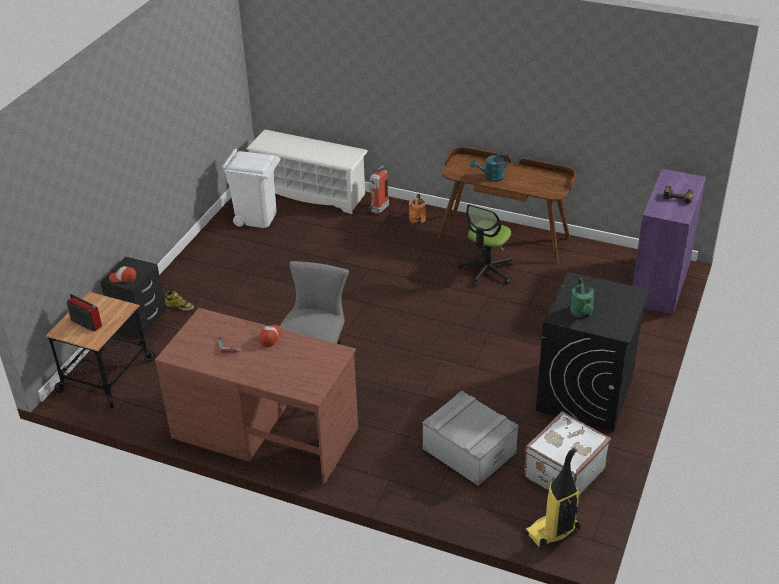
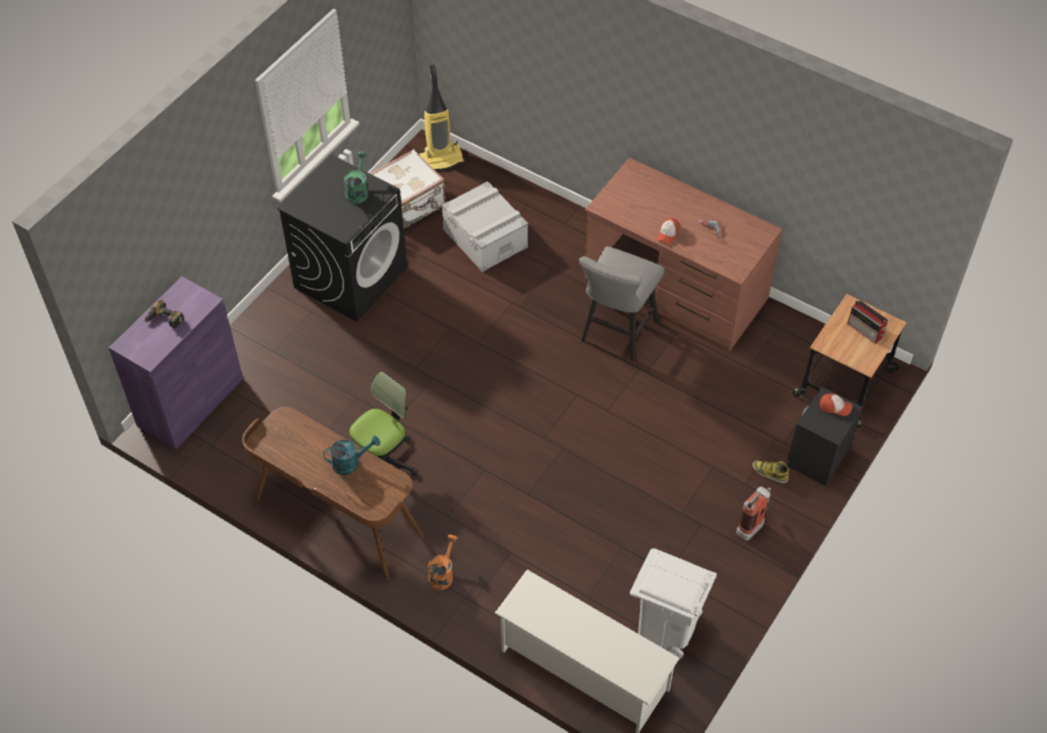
camera: 170 degrees left, 15 degrees up
fire extinguisher [368,165,389,214] -> fire extinguisher moved to [736,487,771,541]

